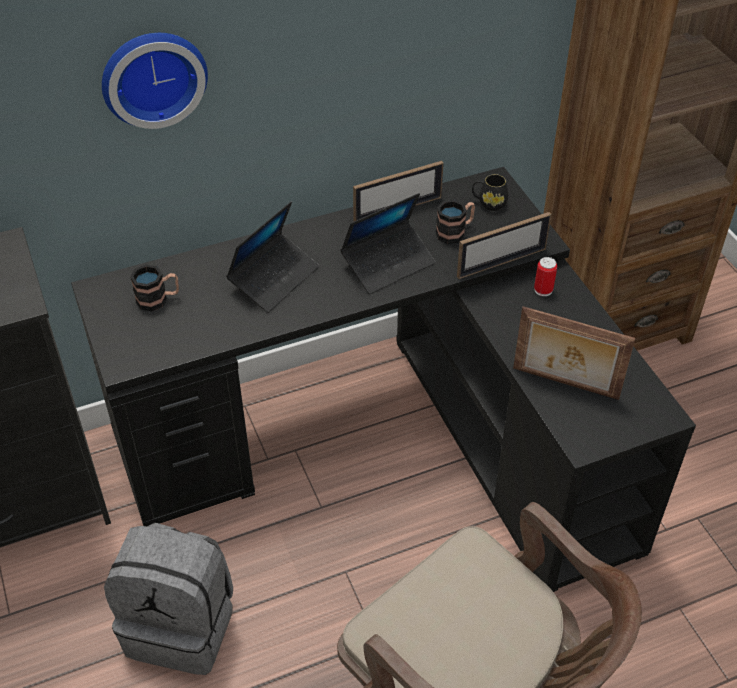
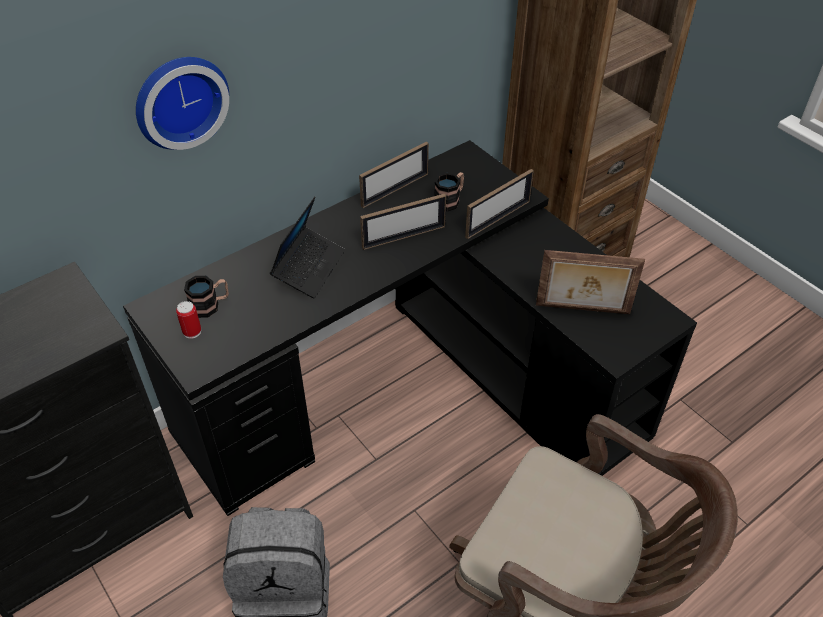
camera: 15 degrees left, 0 degrees up
laptop [341,193,435,294] -> picture frame [360,194,446,250]
black mug [472,174,508,211] -> none
can [534,257,557,296] -> can moved to [176,301,201,339]

